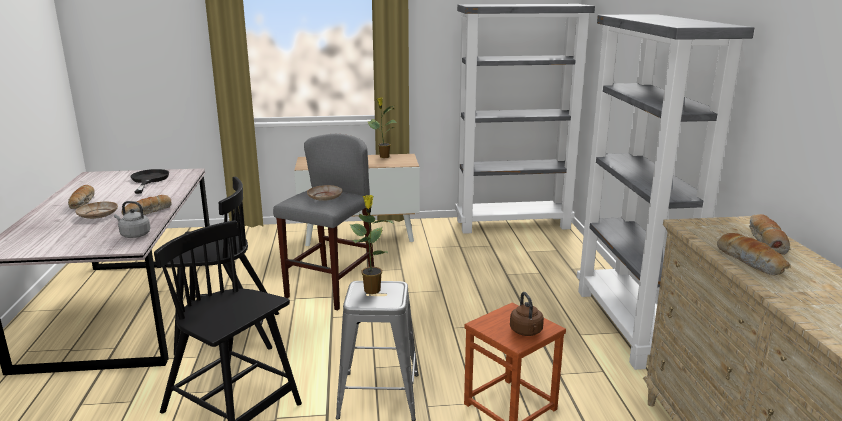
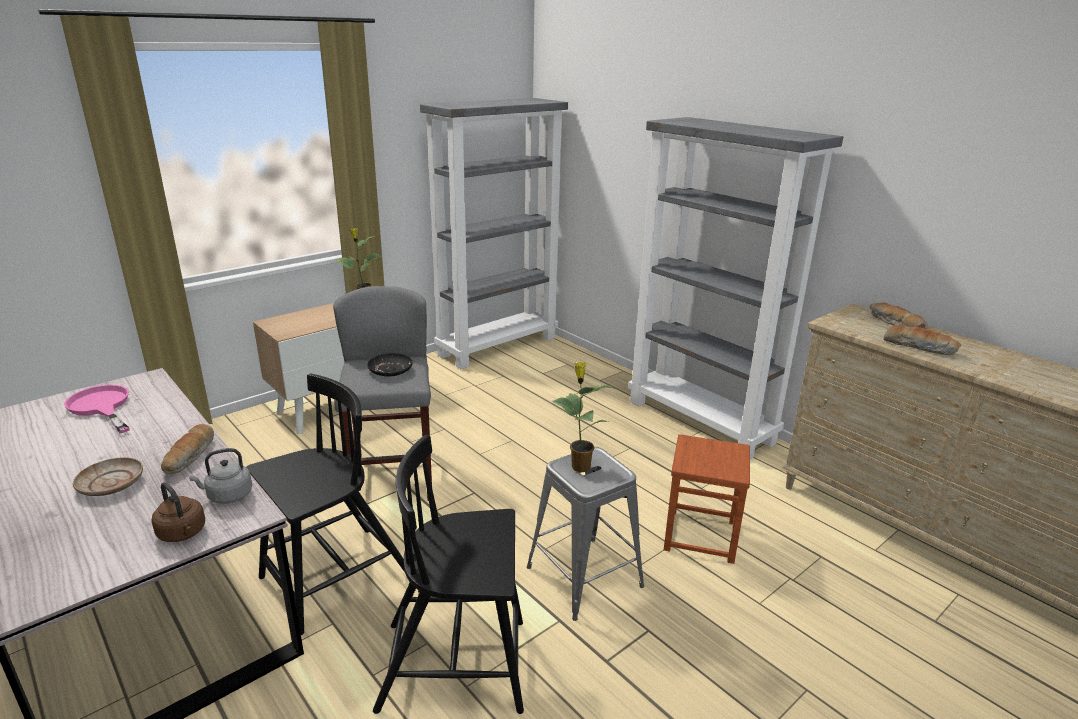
camera: 35 degrees left, 5 degrees up
bread [68,185,95,209] -> none
black frying pan [131,169,169,194] -> pink frying pan [64,385,130,434]
beige plate [307,185,342,201] -> black plate [367,353,413,376]
brown kettle [510,292,544,336] -> brown kettle moved to [151,482,205,542]

